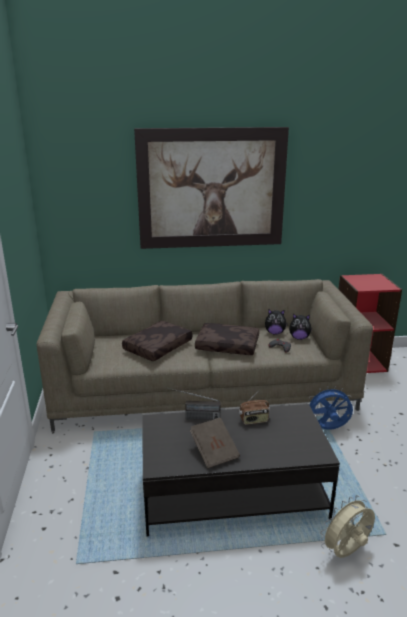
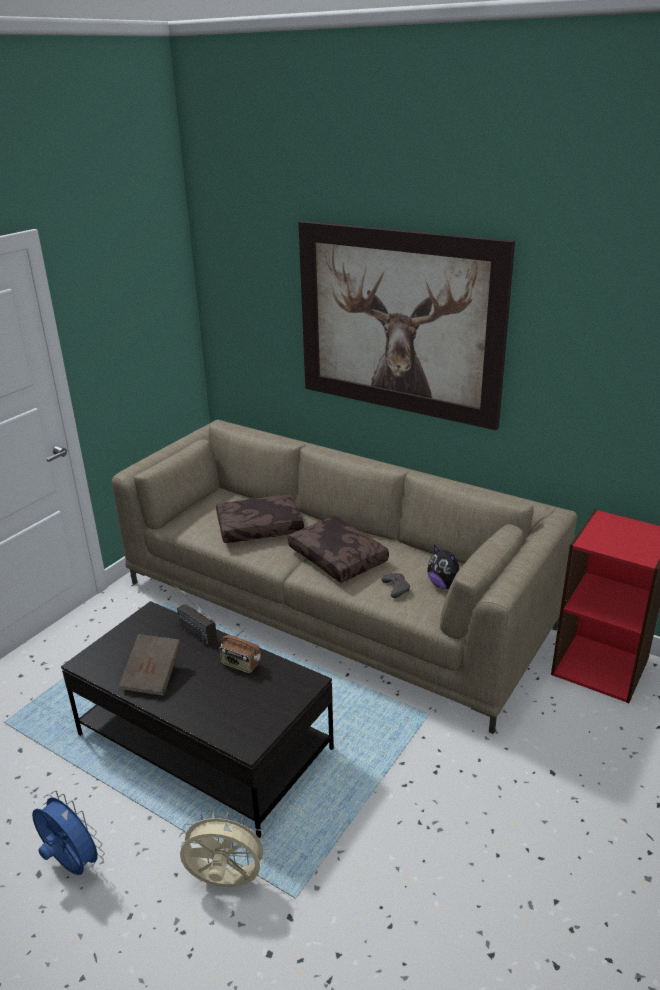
camera: 40 degrees right, 5 degrees up
plush toy [265,309,288,335] -> none
blue fan [306,386,353,430] -> blue fan moved to [32,790,105,875]

